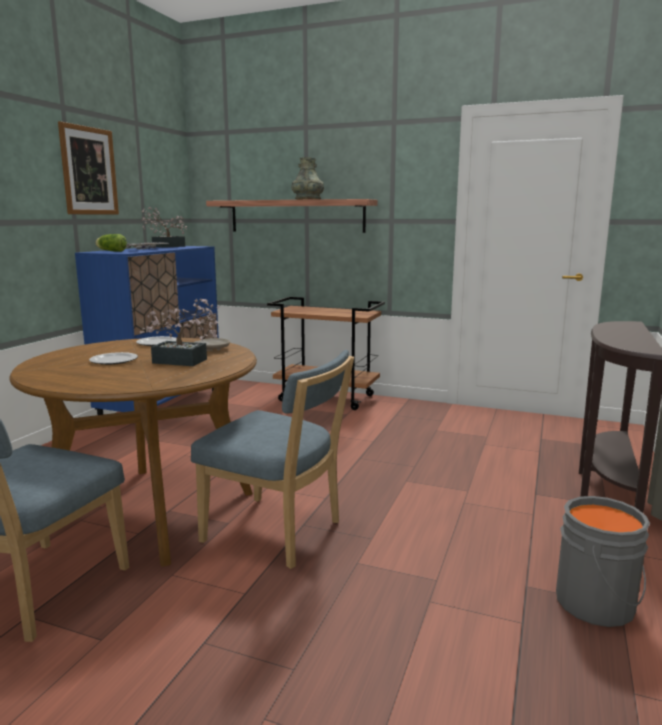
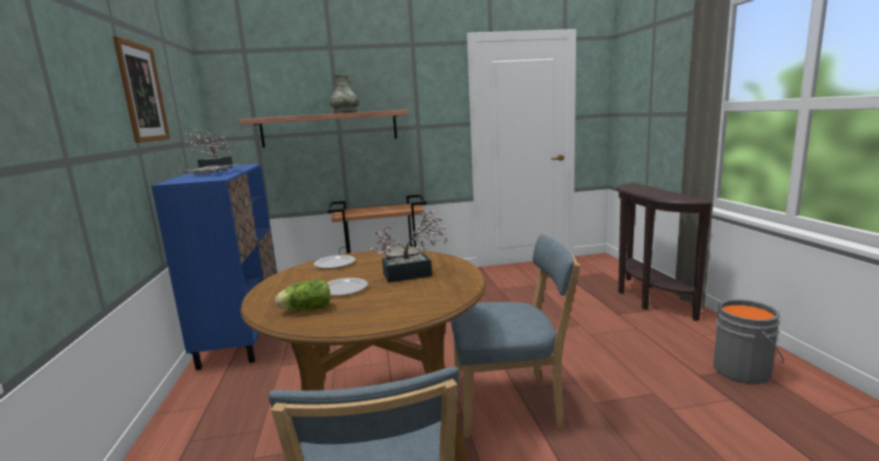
camera: 30 degrees left, 0 degrees up
lettuce [95,234,127,252] -> lettuce moved to [275,279,330,311]

